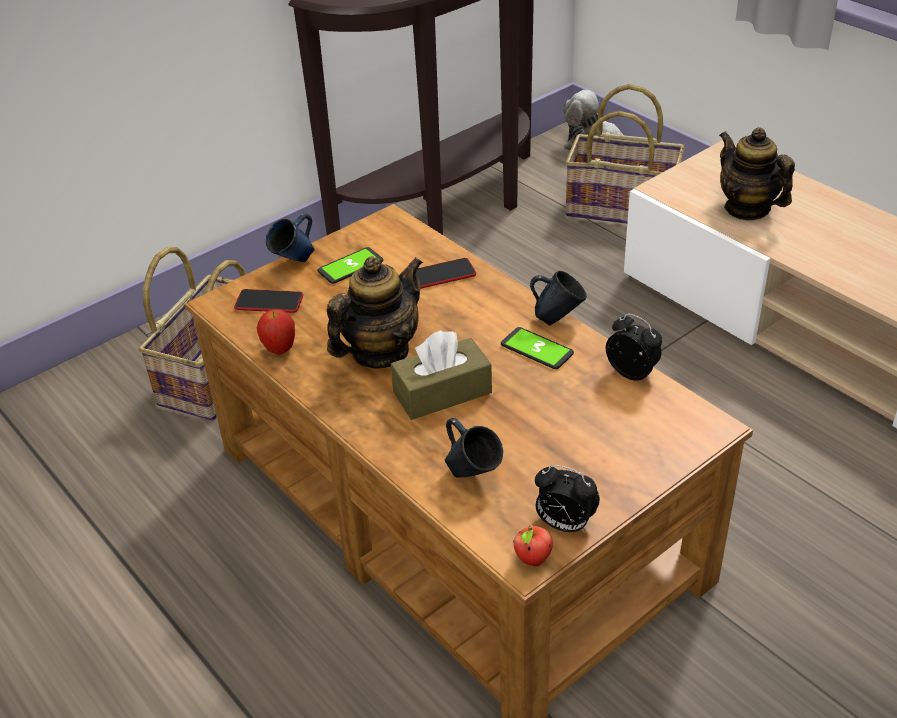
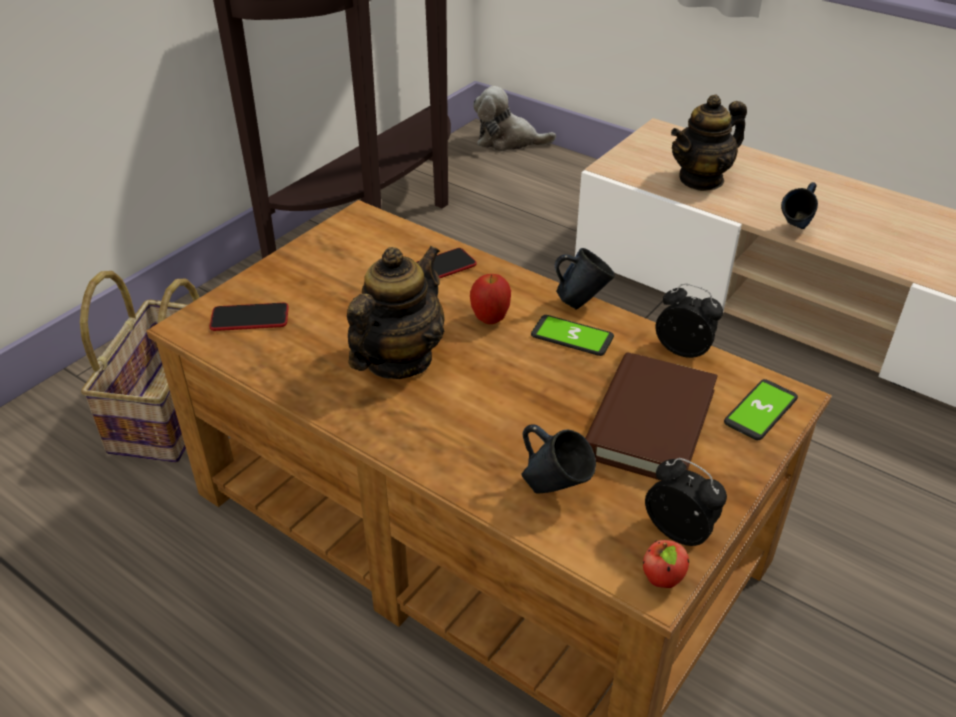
camera: 15 degrees left, 0 degrees up
apple [257,309,295,354] -> apple moved to [470,274,511,324]
blue mug [266,214,314,262] -> blue mug moved to [781,182,818,229]
phone [317,247,383,284] -> phone moved to [724,379,798,440]
brown tissue box [391,330,492,420] -> none
alarm clock [535,465,600,533] -> alarm clock turned 150 degrees counterclockwise [645,458,727,546]
basket [565,84,685,224] -> none
teapot [719,127,795,220] -> teapot turned 75 degrees counterclockwise [671,94,747,191]
none -> brown book [585,353,718,481]

